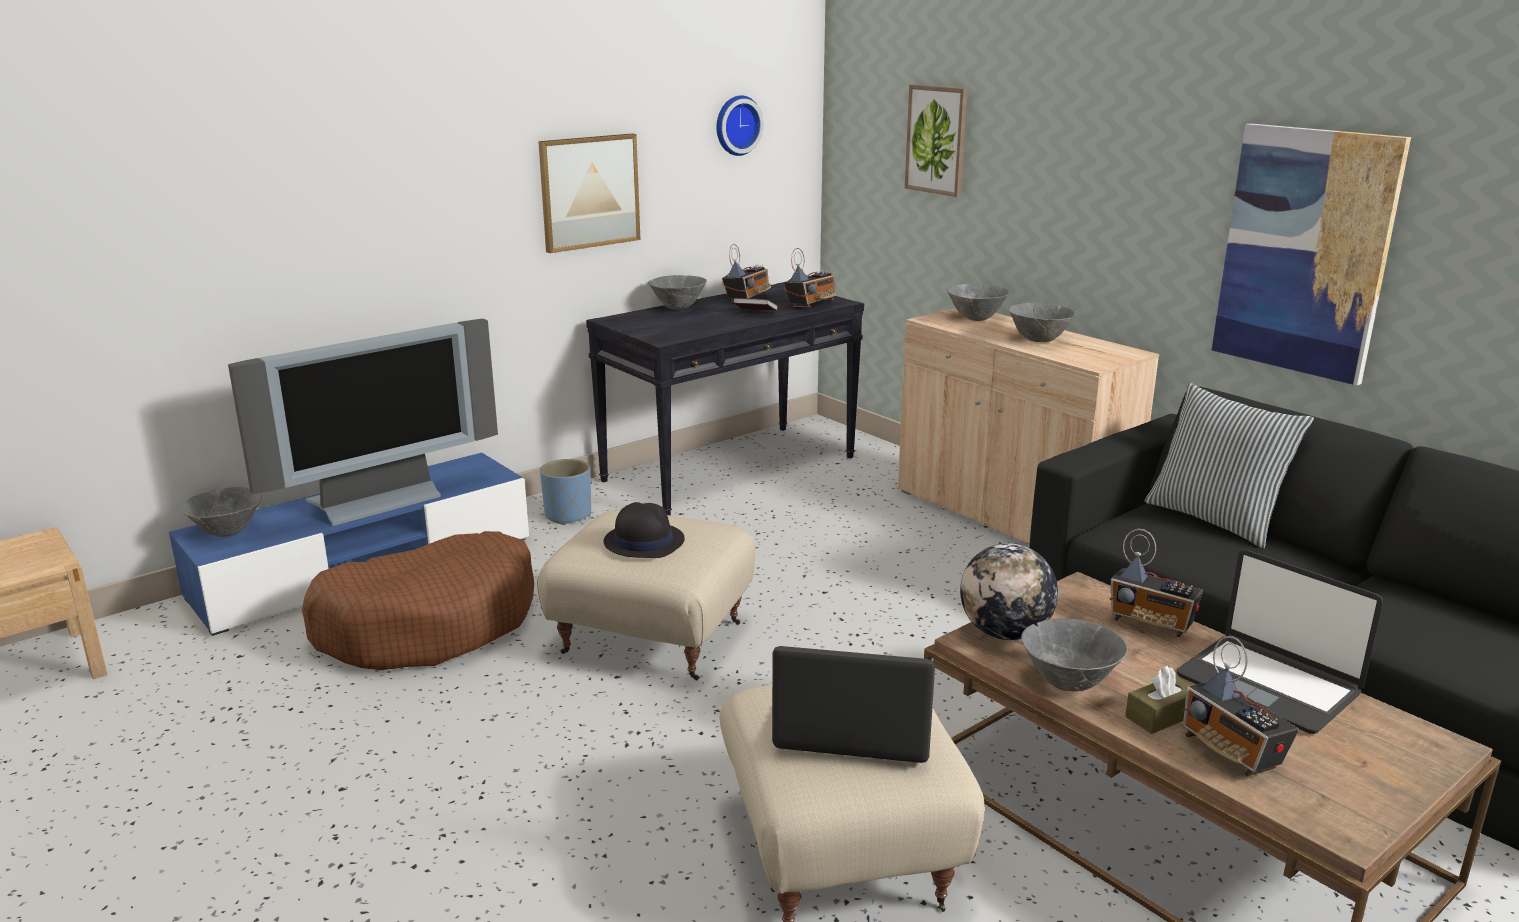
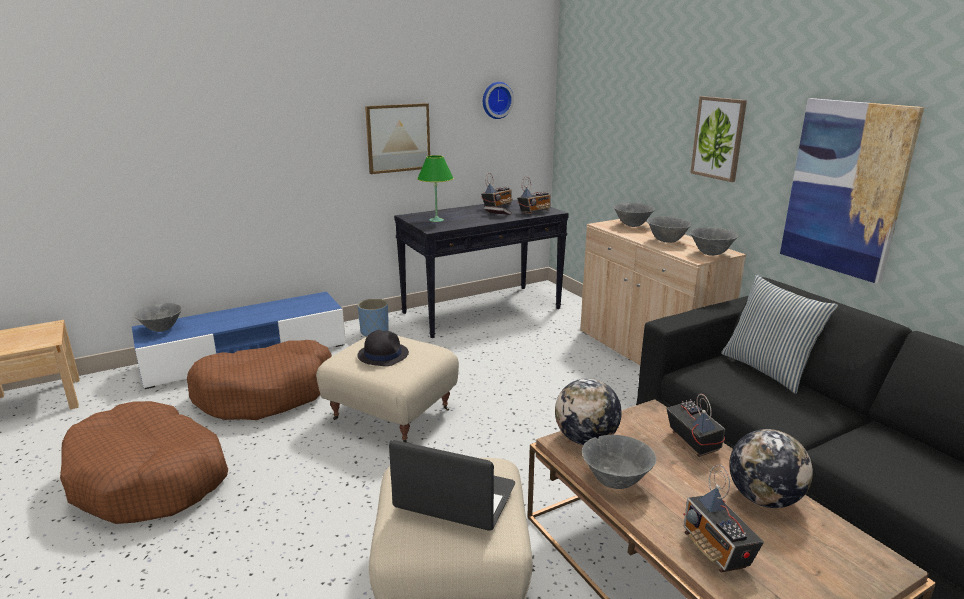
camera: 10 degrees right, 0 degrees up
television [228,319,498,526] -> none
grey bowl [648,275,707,310] -> grey bowl moved to [690,227,739,256]
picture [905,85,968,197] -> picture moved to [690,96,747,182]
radio [1109,529,1203,637] -> radio turned 150 degrees counterclockwise [667,394,725,457]
brown tissue box [1125,666,1191,734] -> none
laptop [1177,550,1383,734] -> globe [729,429,813,508]
none -> brown dog bed [60,401,228,524]
none -> green table lamp [417,155,454,222]

